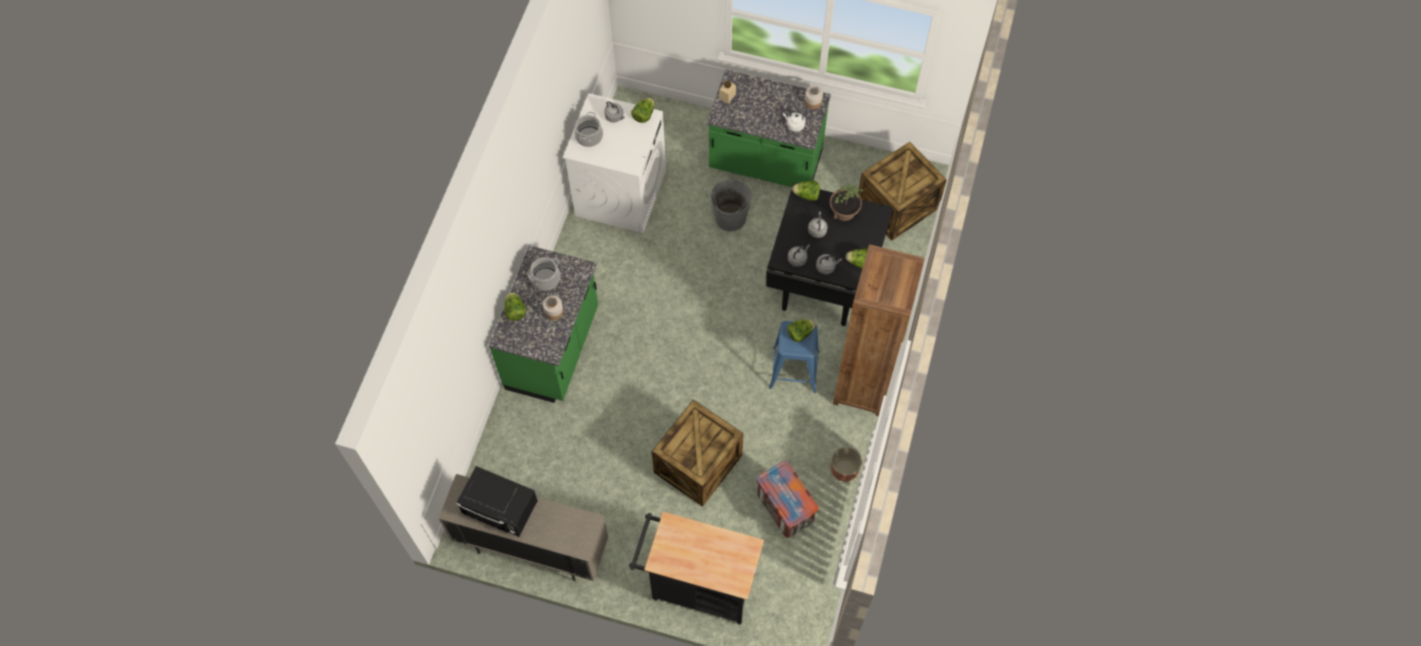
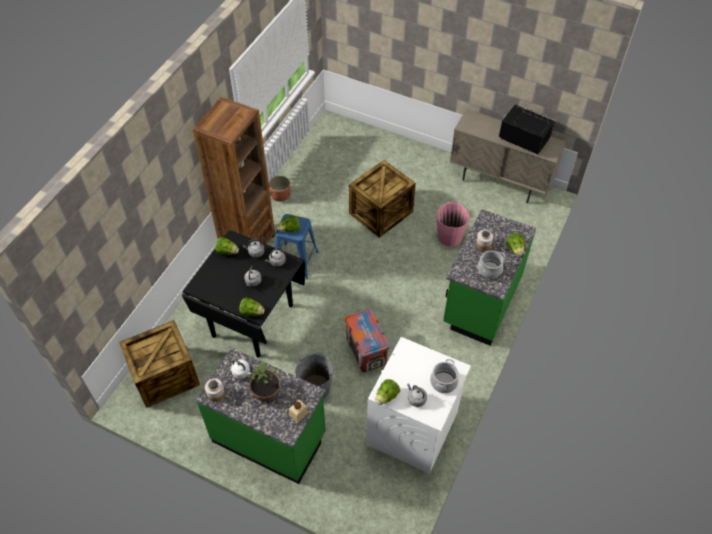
camera: 170 degrees left, 10 degrees down
black cart [629,512,764,625] -> none
crate [756,460,819,538] -> crate moved to [345,309,390,373]
potted plant [830,184,864,221] -> potted plant moved to [247,363,281,402]
none -> pink bucket [437,202,470,246]

